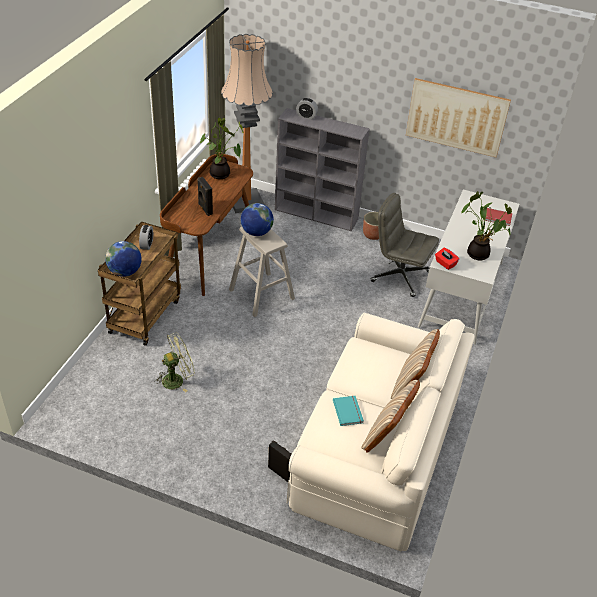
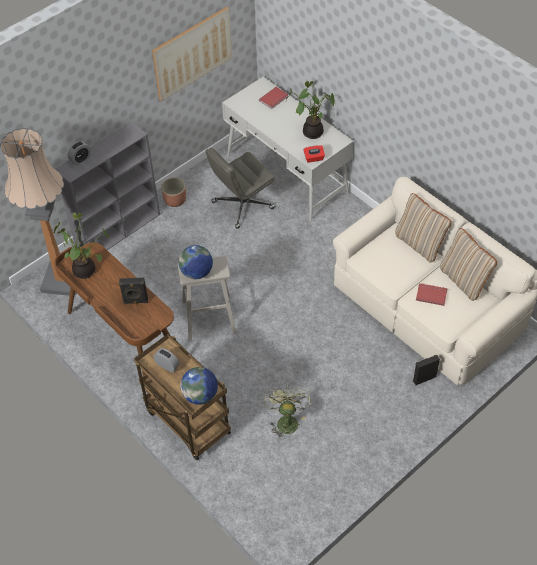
camera: 60 degrees left, 10 degrees up
turquoise book [333,396,364,426] -> red book [416,283,448,306]

